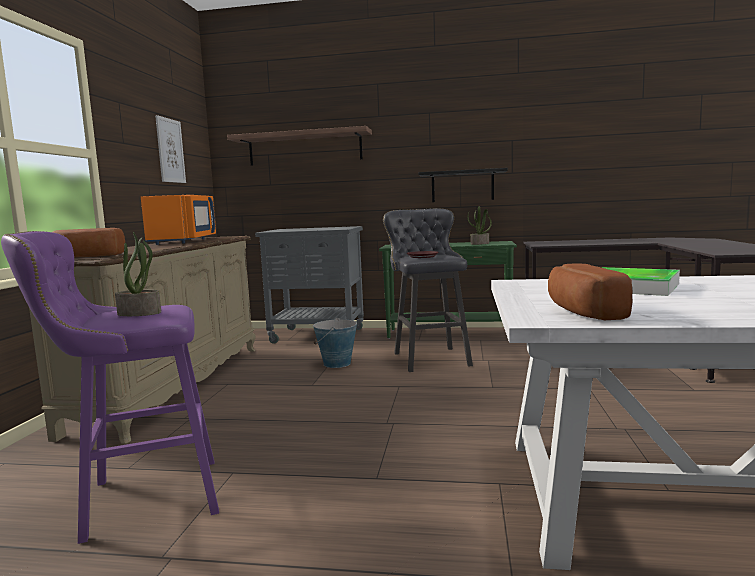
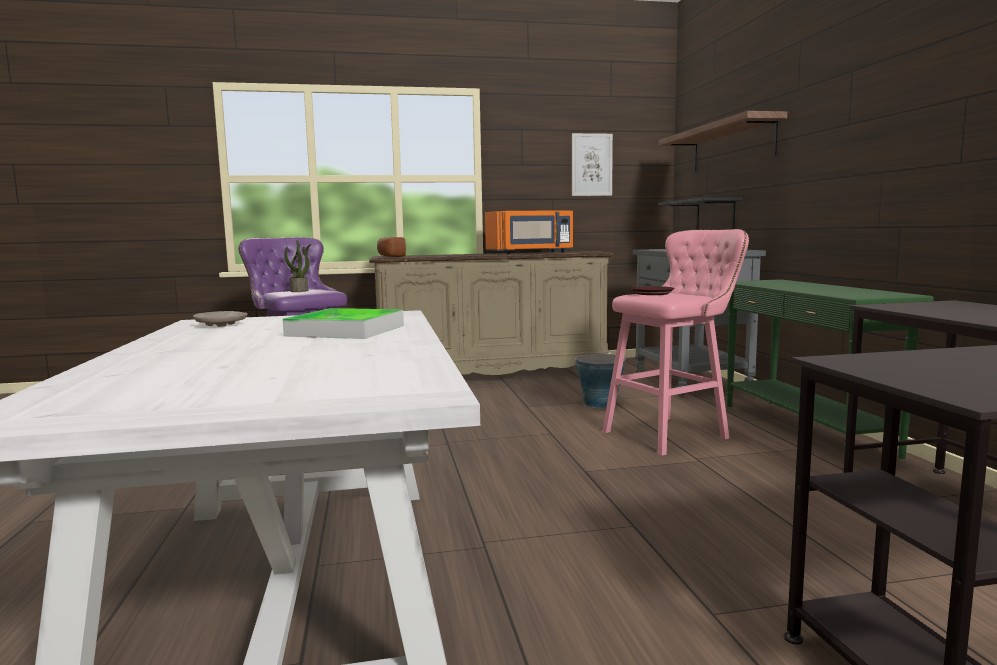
camera: 70 degrees right, 0 degrees up
black stool [383,208,473,372] -> pink stool [602,229,749,455]
black shelf [418,168,508,202] -> black shelf moved to [658,197,743,230]
potted plant [467,206,492,245] -> none
bread [548,263,633,320] -> beige plate [193,311,248,327]

